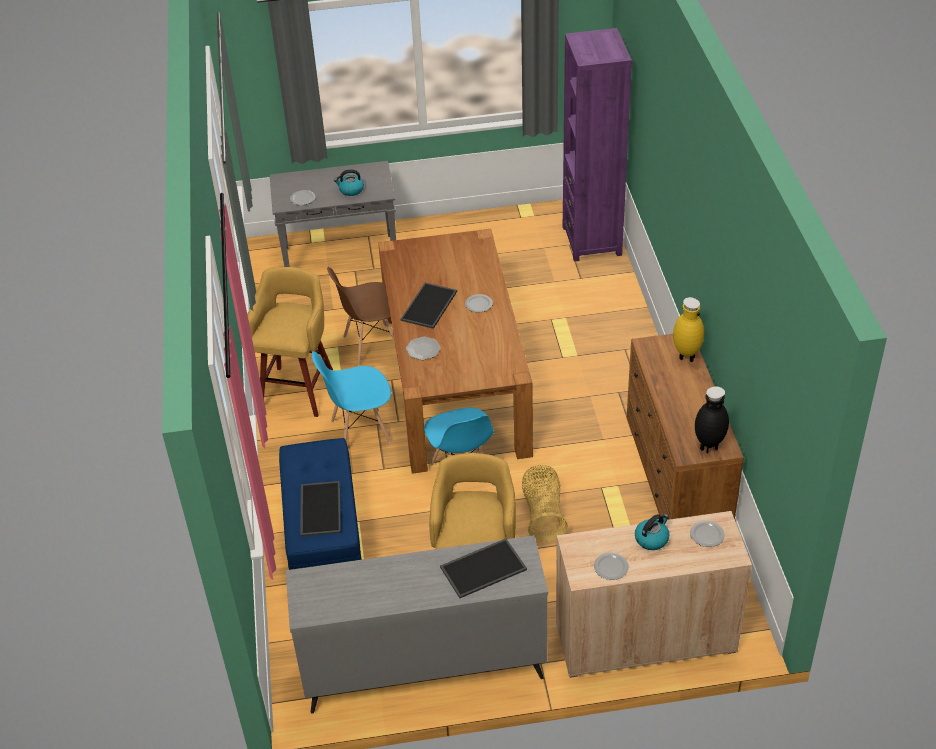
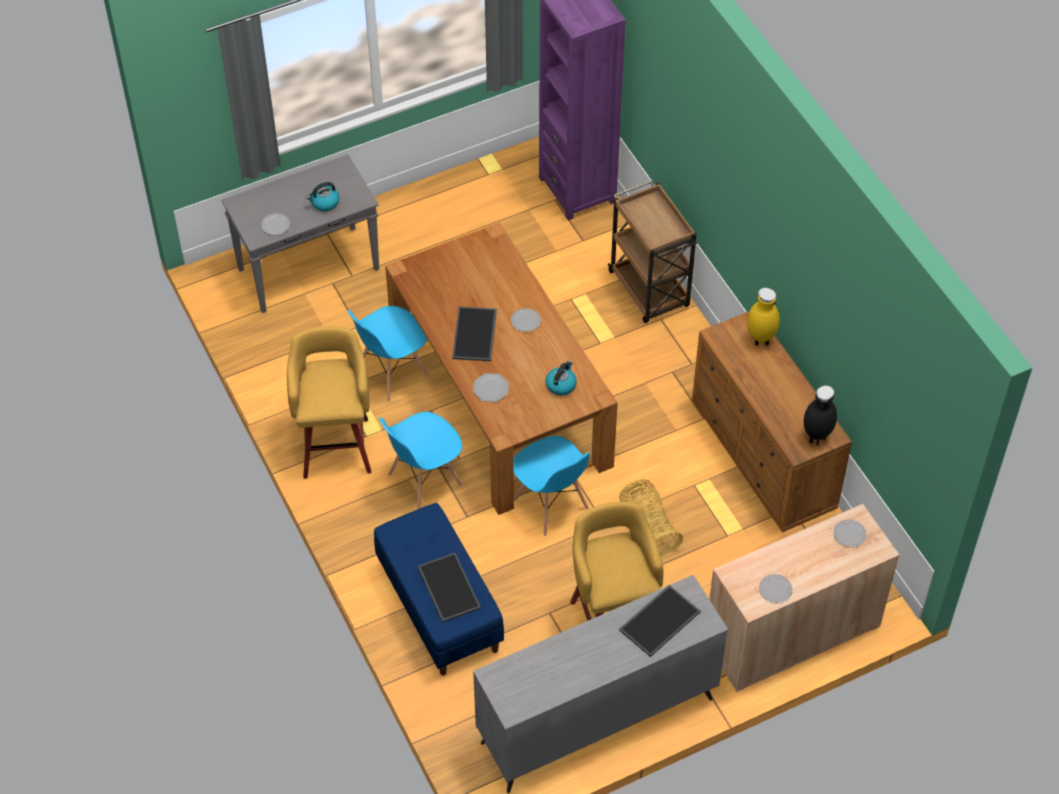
camera: 20 degrees left, 10 degrees up
brown chair [327,267,395,366] -> blue chair [347,306,429,402]
kettle [635,514,670,550] -> kettle moved to [546,361,577,396]
none -> brown cart [608,180,697,323]

